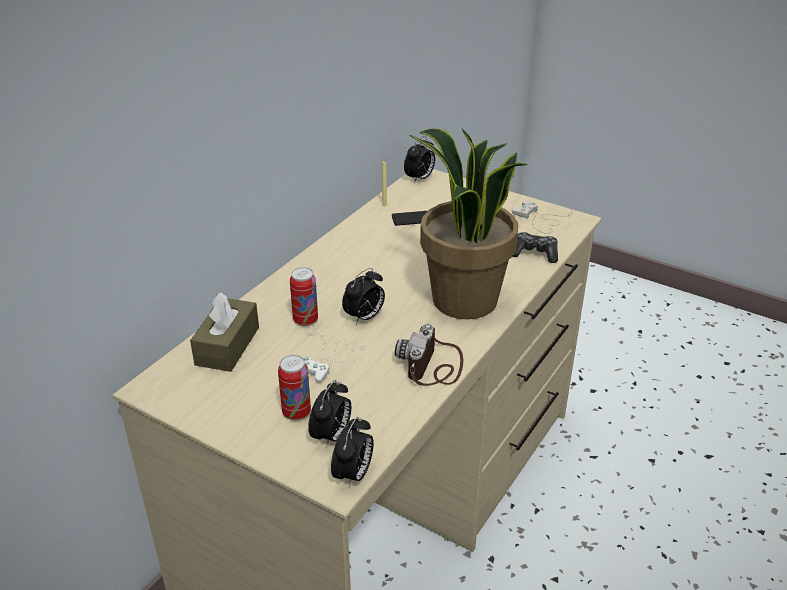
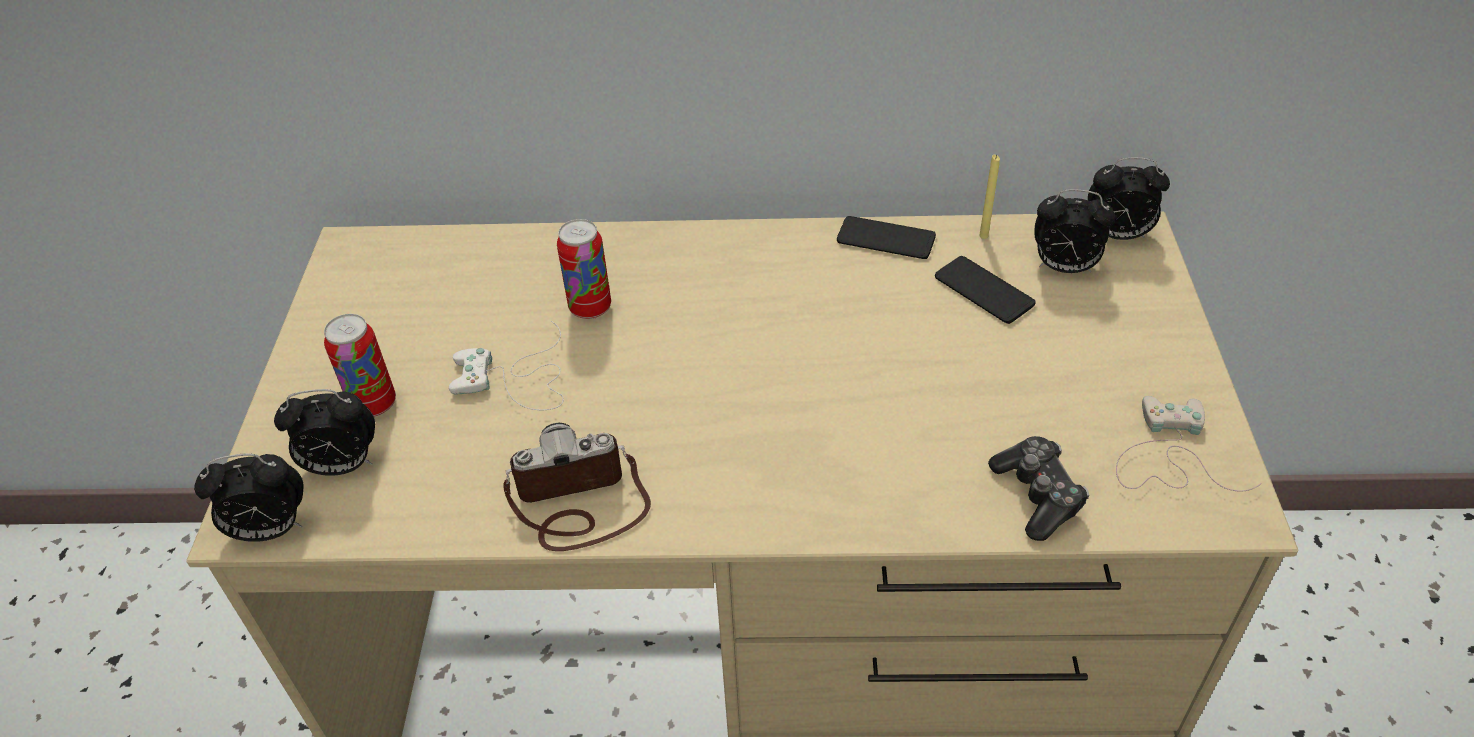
camera: 60 degrees right, 10 degrees up
brown tissue box [190,293,259,372] -> none
alarm clock [342,268,385,324] -> alarm clock moved to [1034,189,1115,273]
potted plant [410,128,528,319] -> none
none -> phone [837,216,936,259]

